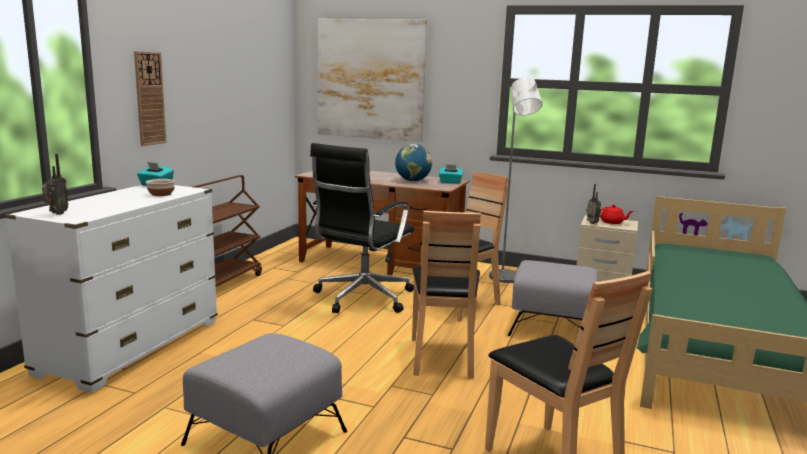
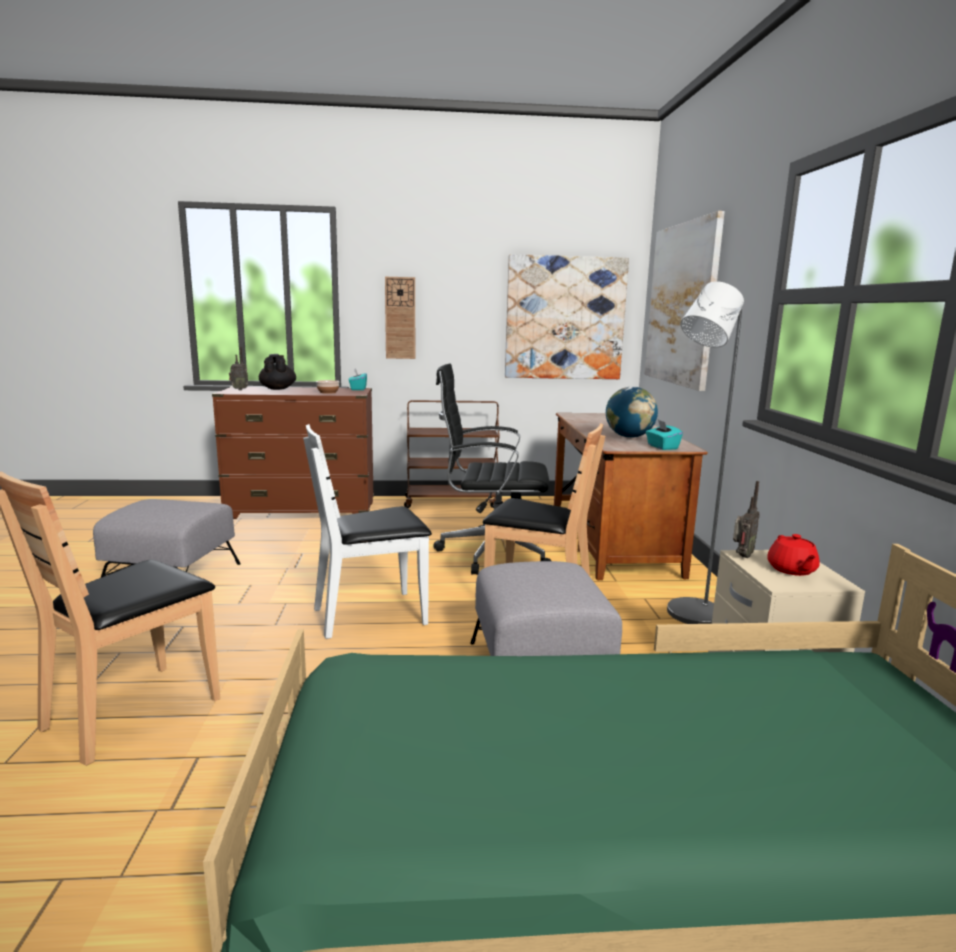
camera: 65 degrees right, 0 degrees up
white dresser [5,185,218,393] -> brown dresser [212,386,374,519]
brown chair [412,210,481,379] -> white chair [303,424,432,639]
none -> black teapot [259,354,296,390]
none -> picture [505,254,629,379]

